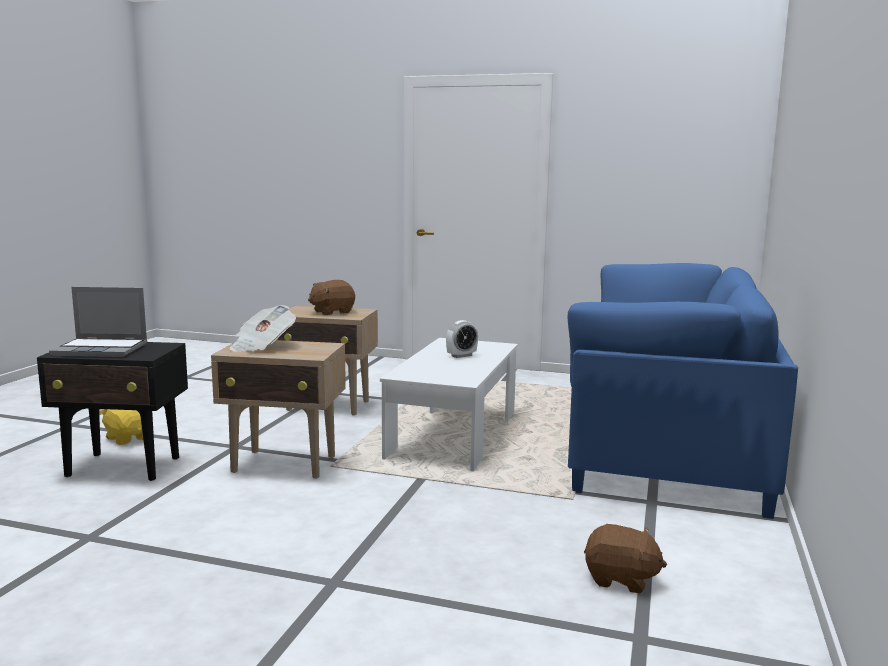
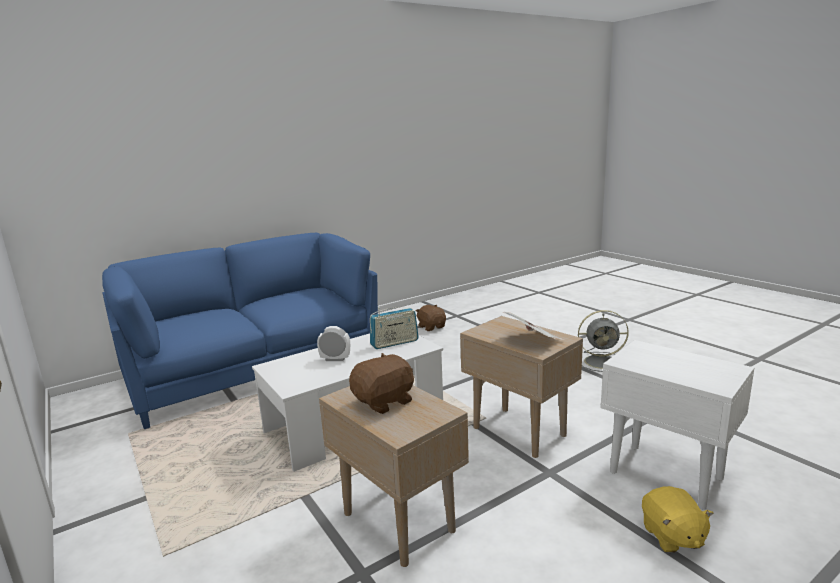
camera: 140 degrees left, 5 degrees up
black side table [37,342,188,481] -> white side table [601,340,754,510]
laptop [49,287,147,357] -> none
brown plush toy [308,280,355,315] -> brown plush toy turned 45 degrees counterclockwise [349,353,414,414]
none -> radio [370,307,419,349]
none -> grey fan [578,310,629,372]

